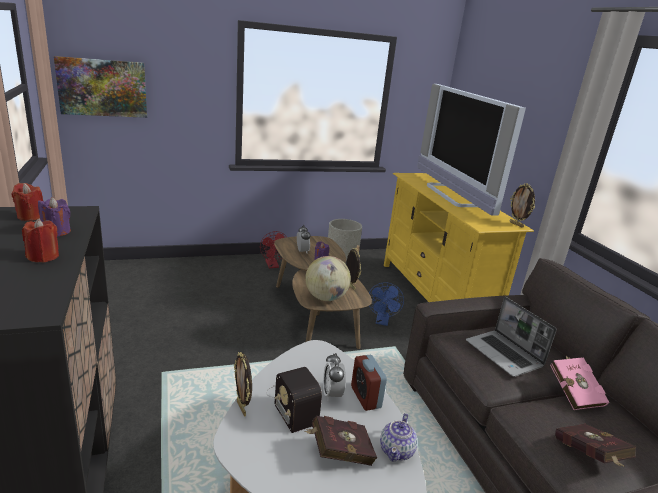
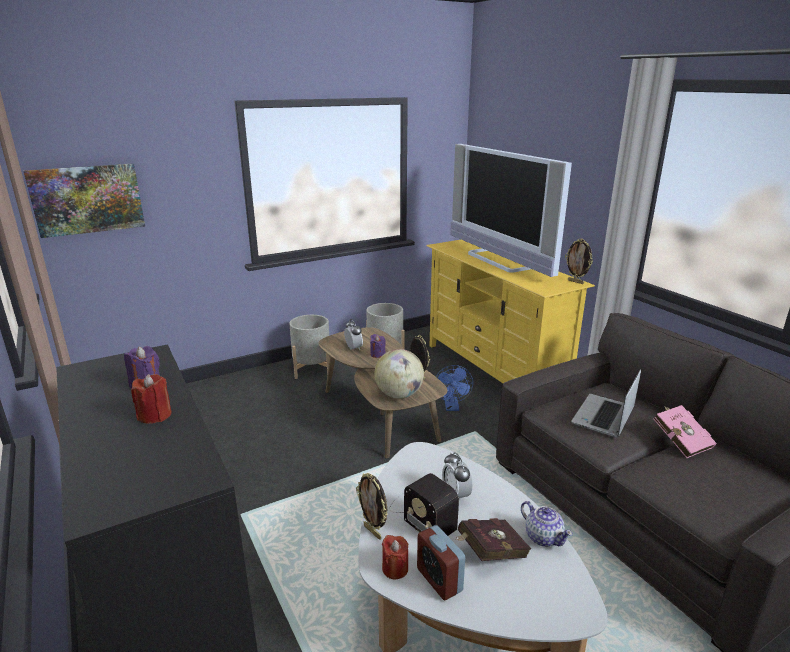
camera: 10 degrees left, 0 degrees up
red candle [11,183,43,221] -> red candle moved to [382,535,408,579]
red fan [260,231,287,268] -> grey planter [289,315,330,379]
alarm clock [351,355,387,411] -> alarm clock moved to [417,525,465,600]
teapot [380,413,418,462] -> teapot turned 45 degrees counterclockwise [521,501,573,547]
laptop [466,297,557,377] -> laptop turned 75 degrees clockwise [571,369,641,437]
red book [555,424,636,467] -> none

